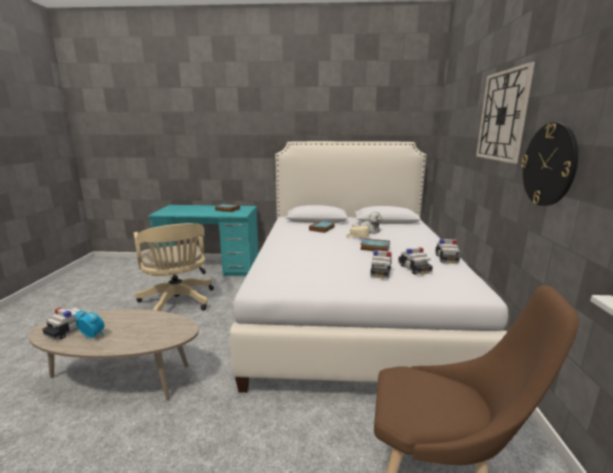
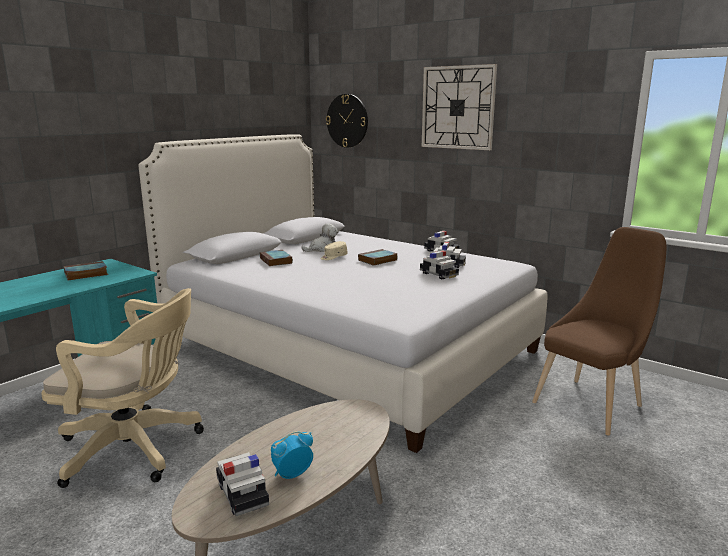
camera: 55 degrees left, 0 degrees up
wall clock [521,122,578,206] -> wall clock moved to [326,94,368,148]

